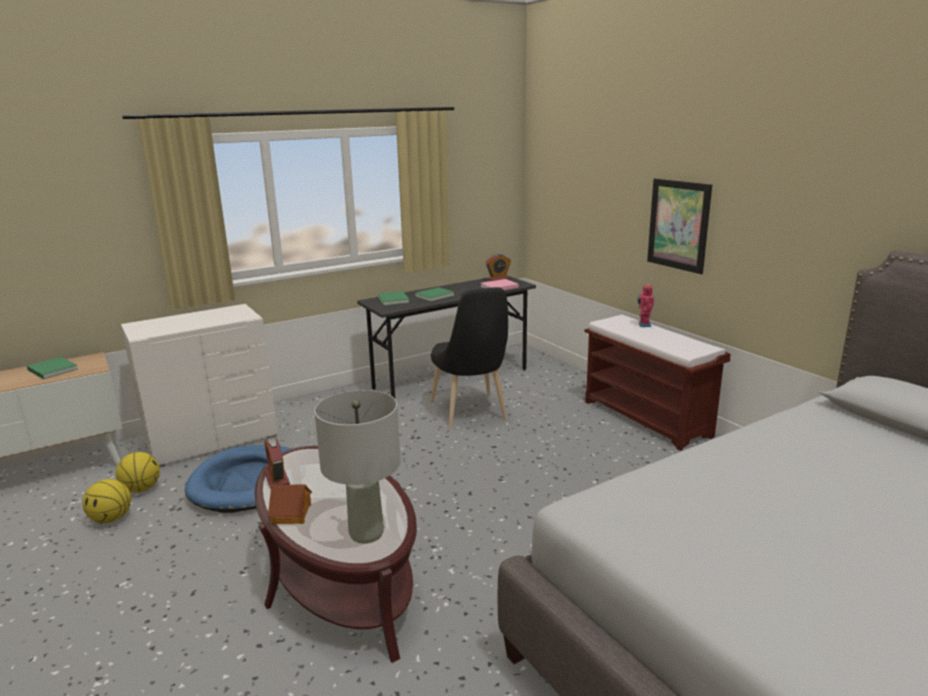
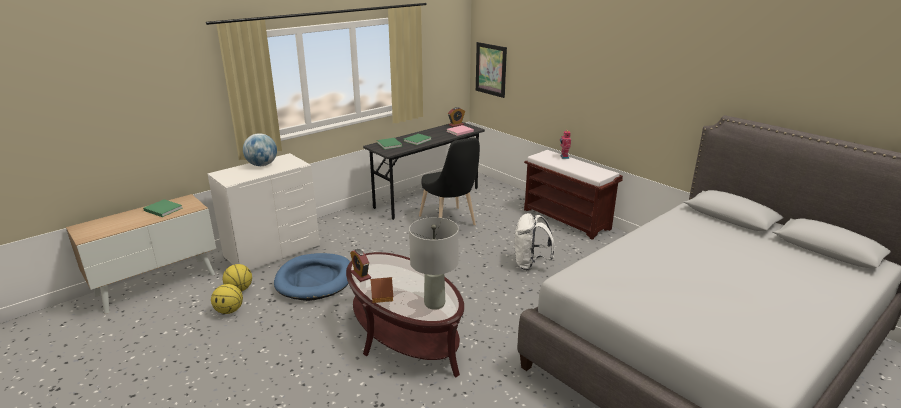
camera: 10 degrees left, 5 degrees up
picture [647,179,712,274] -> picture moved to [476,42,507,98]
none -> globe [243,133,277,166]
none -> white backpack [515,213,555,270]

